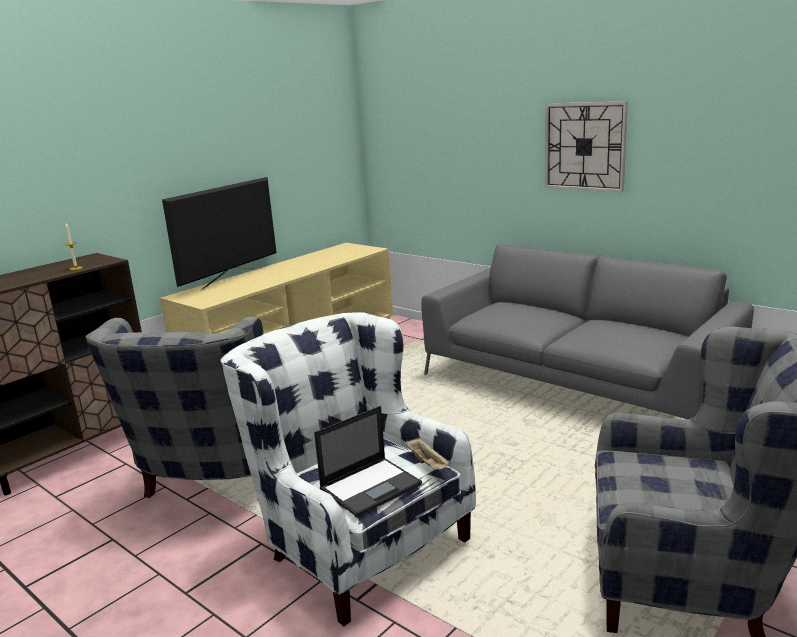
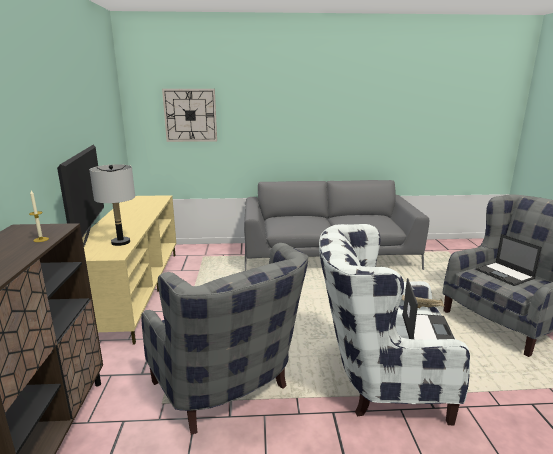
camera: 45 degrees left, 0 degrees up
wall clock [545,101,628,192] -> wall clock moved to [162,89,217,142]
none -> grey table lamp [89,164,135,246]
none -> laptop [476,234,542,286]

